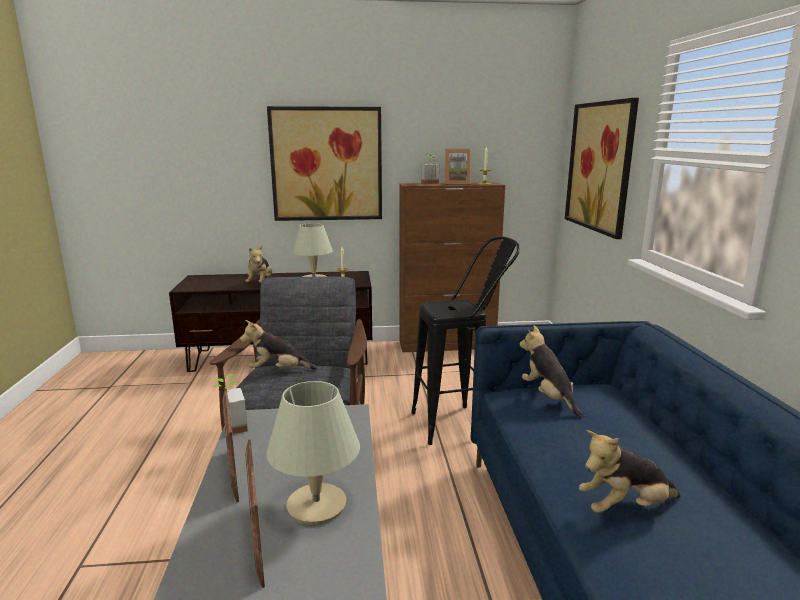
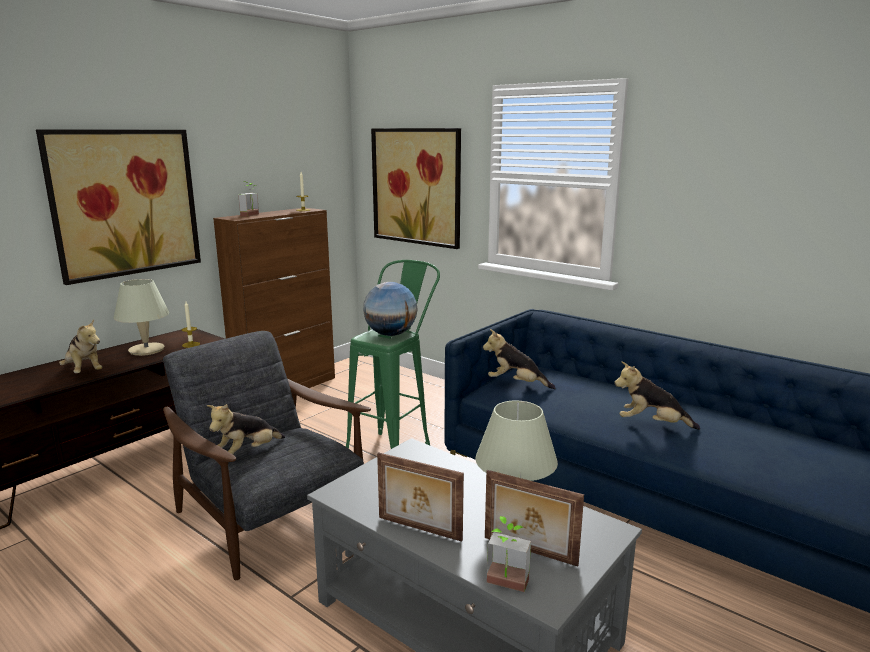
camera: 45 degrees left, 0 degrees up
potted plant [213,374,248,434] -> potted plant moved to [487,516,531,592]
black stool [411,236,520,445] -> green stool [346,260,440,449]
picture frame [445,149,471,185] -> none
plush toy [579,430,681,513] -> plush toy turned 75 degrees clockwise [614,362,700,430]
none -> globe [363,282,417,336]

